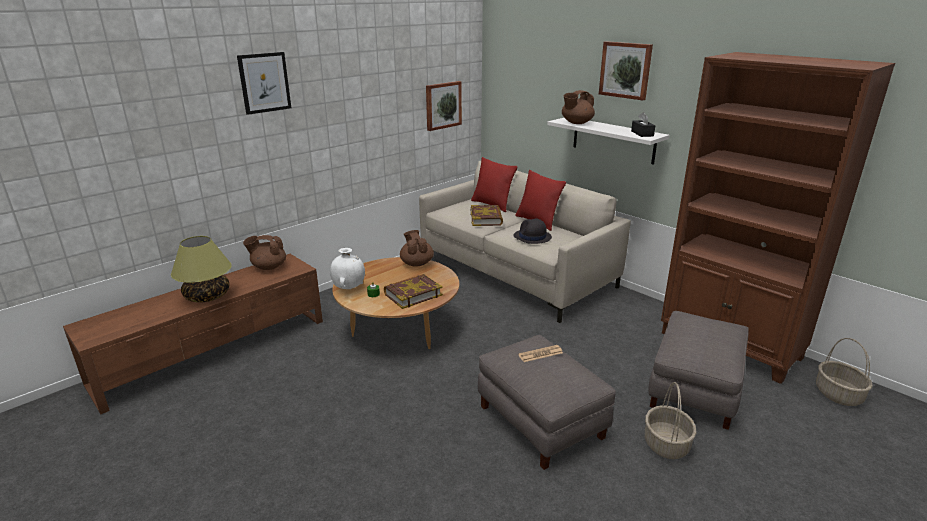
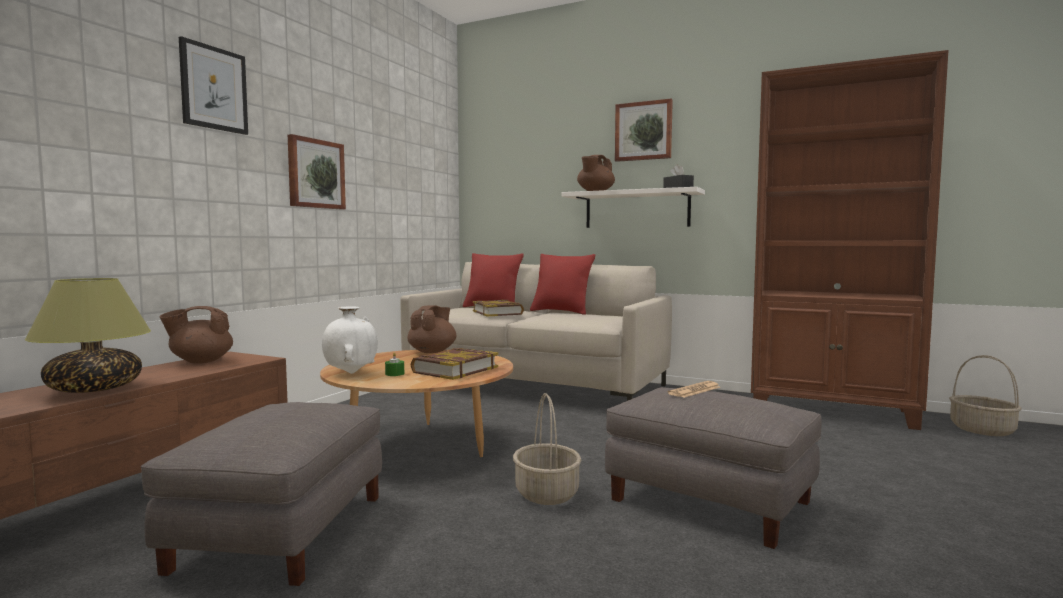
camera: 20 degrees left, 20 degrees down
brown teapot [400,230,434,267] -> brown teapot turned 60 degrees clockwise [408,305,456,353]
picture [426,81,462,131] -> picture moved to [288,134,346,209]
black hat [513,219,552,244] -> none
basket [645,382,696,459] -> basket moved to [513,393,581,505]
grey ottoman [648,311,749,430] -> grey ottoman moved to [141,402,382,586]

